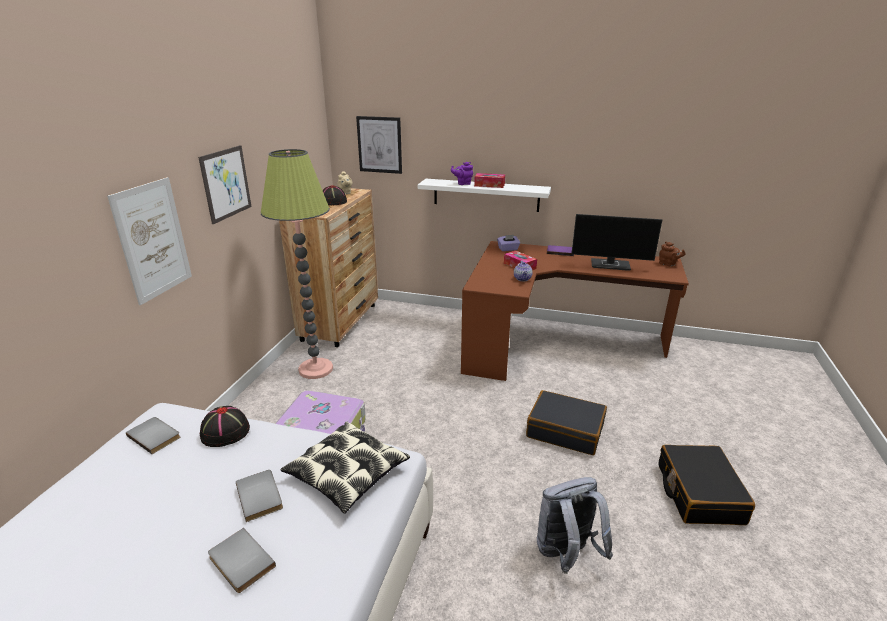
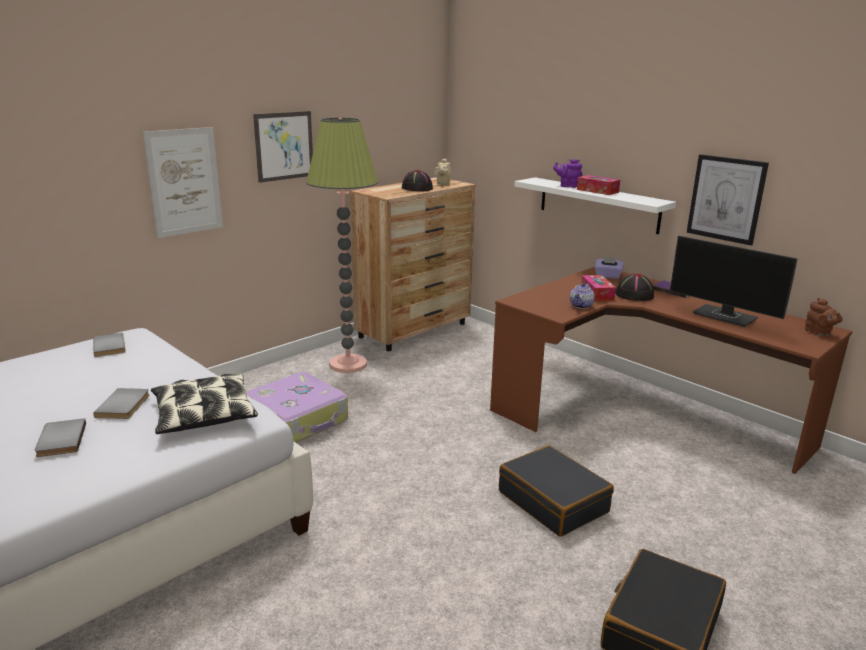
camera: 30 degrees right, 5 degrees down
black hat [200,406,250,447] -> black hat moved to [615,273,654,301]
picture [356,116,402,174] -> picture moved to [687,154,769,246]
grey backpack [537,477,613,574] -> none

